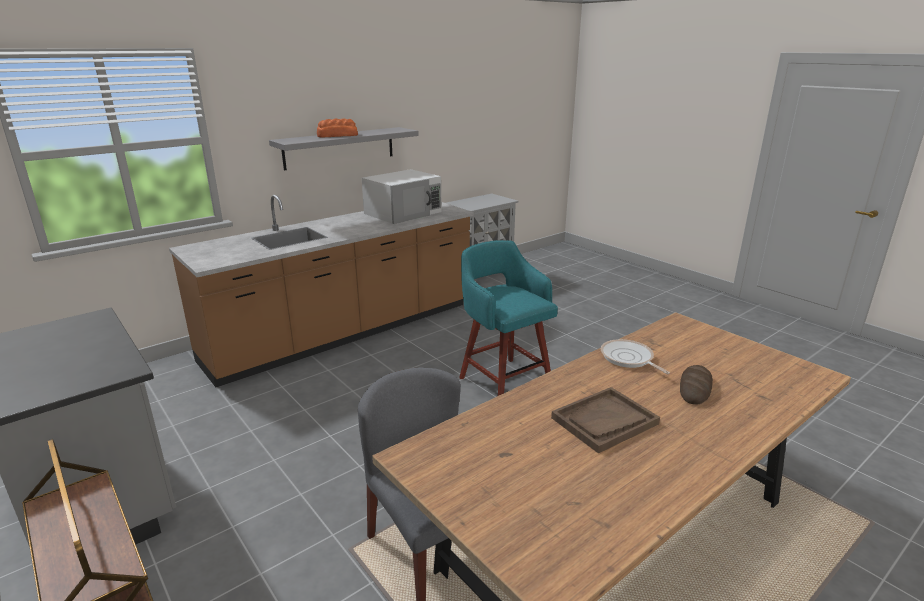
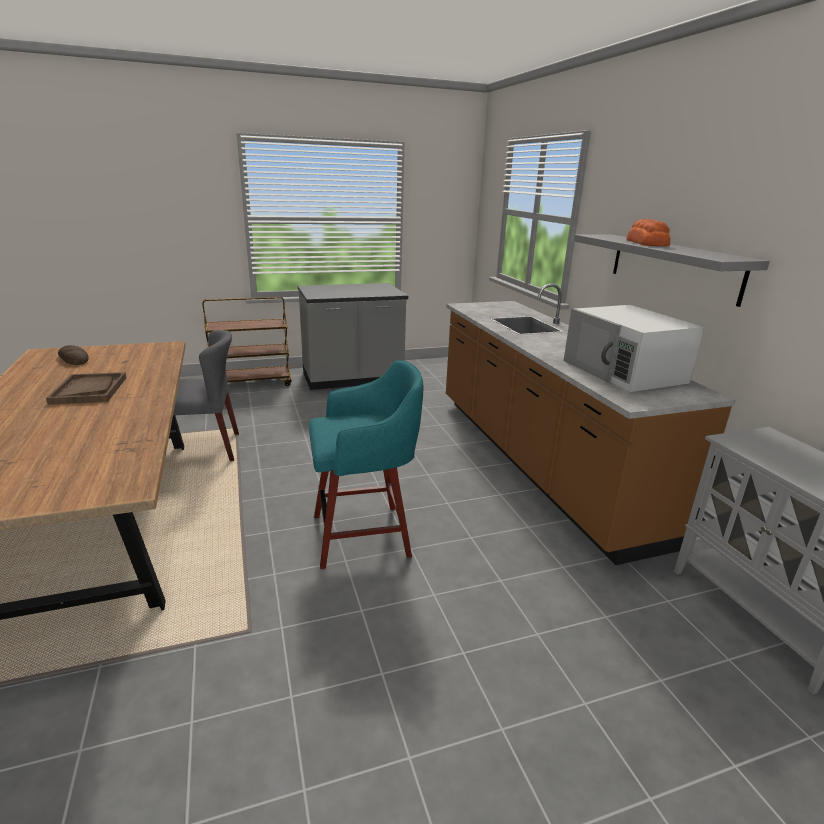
camera: 110 degrees right, 0 degrees up
frying pan [601,339,670,374] -> none
bread [680,365,713,405] -> bread moved to [58,345,89,365]

